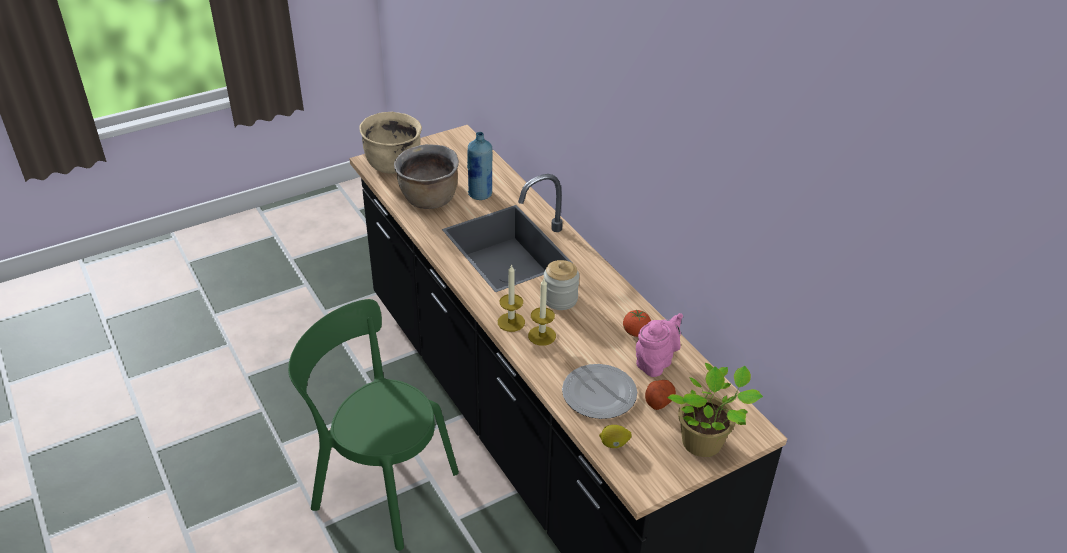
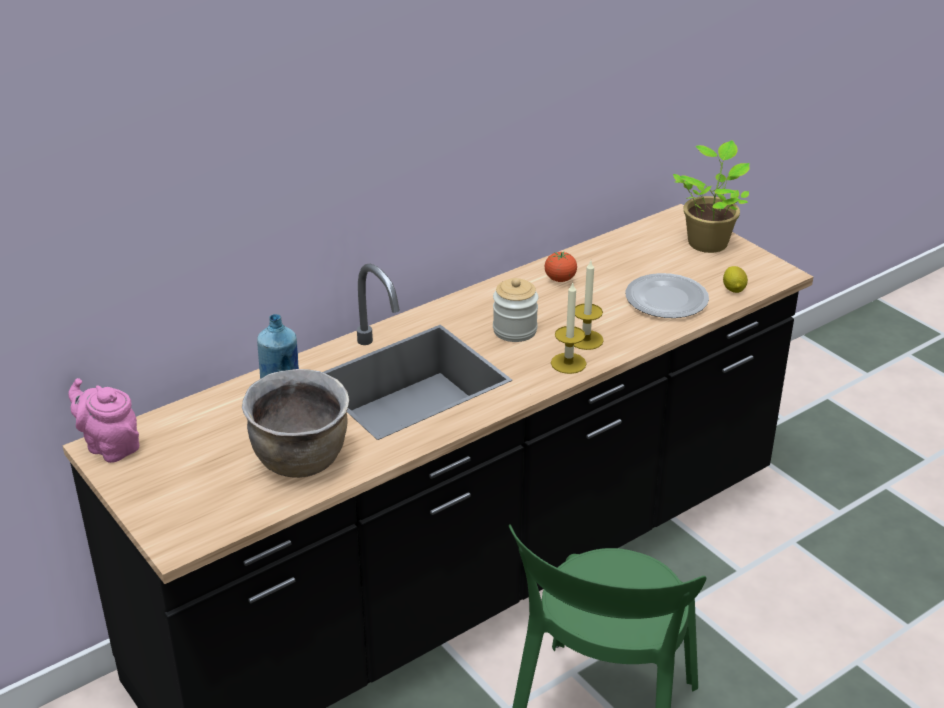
camera: 95 degrees left, 5 degrees down
beige cooking pot [359,112,422,174] -> none
pink teapot [636,313,683,377] -> pink teapot moved to [68,378,139,463]
potato [645,380,676,410] -> none

